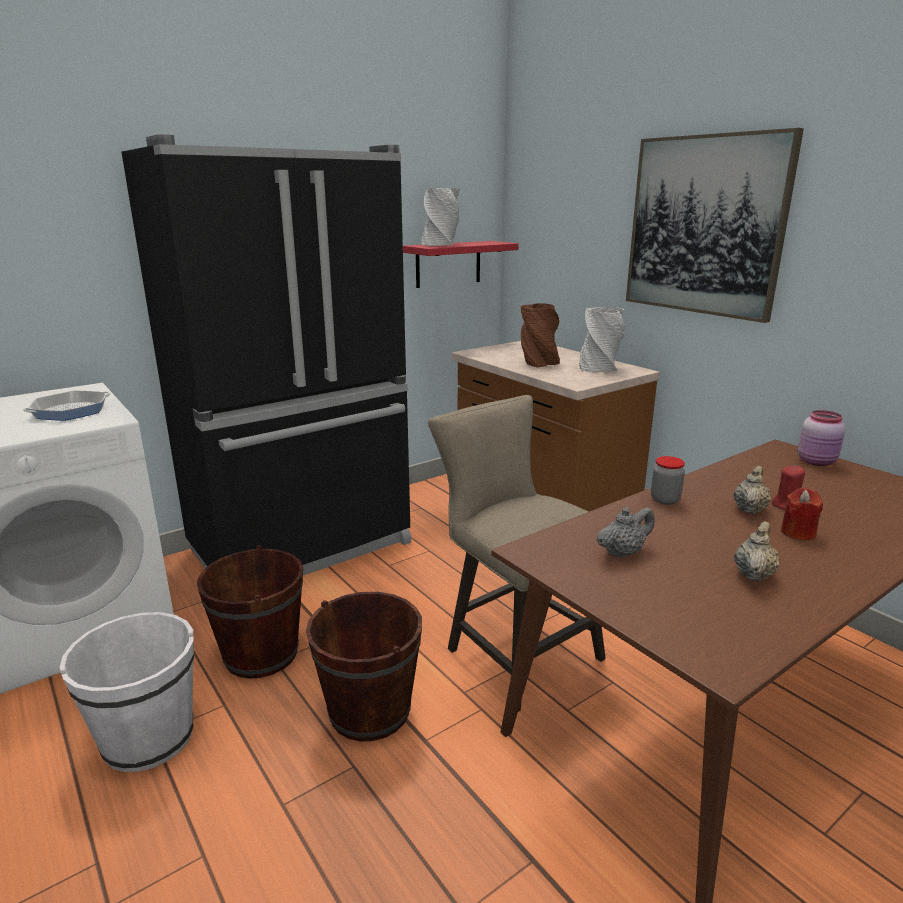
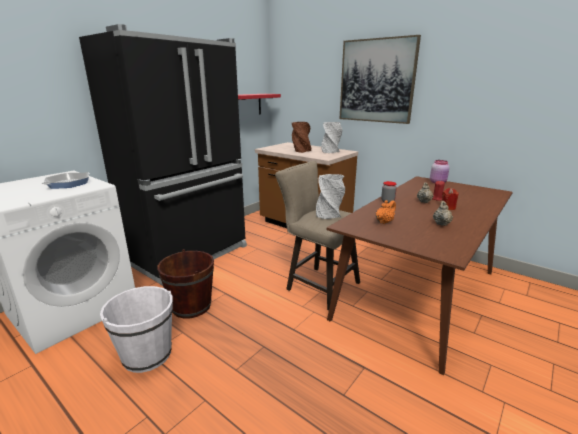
camera: 15 degrees left, 0 degrees up
brown bucket [306,592,422,741] -> none
grey vase [422,188,460,246] -> grey vase moved to [316,174,345,219]
grey teapot [597,507,655,558] -> orange teapot [376,200,396,224]

